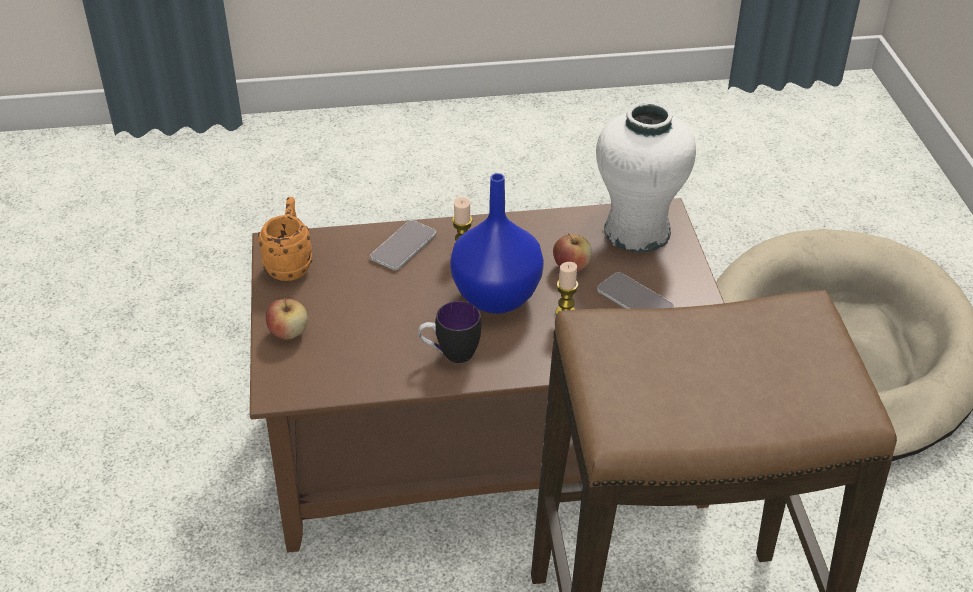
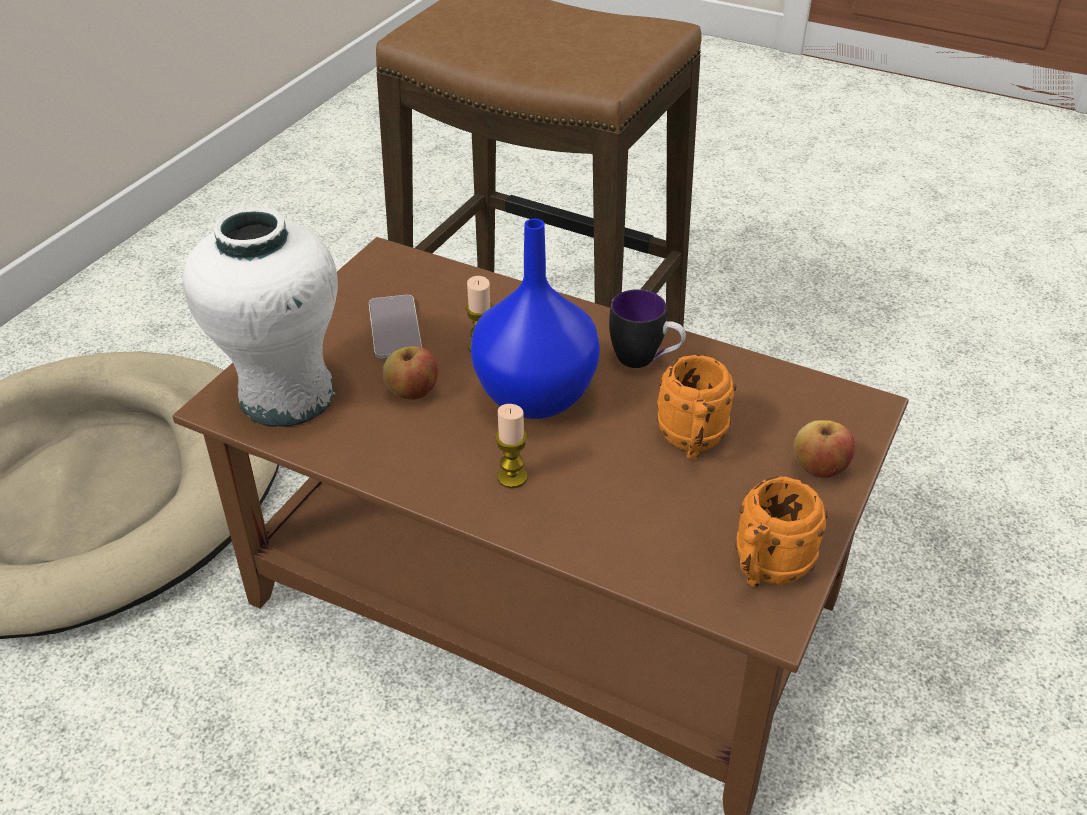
camera: 145 degrees left, 0 degrees up
phone [370,220,436,270] -> none
none -> orange mug [657,355,736,459]

